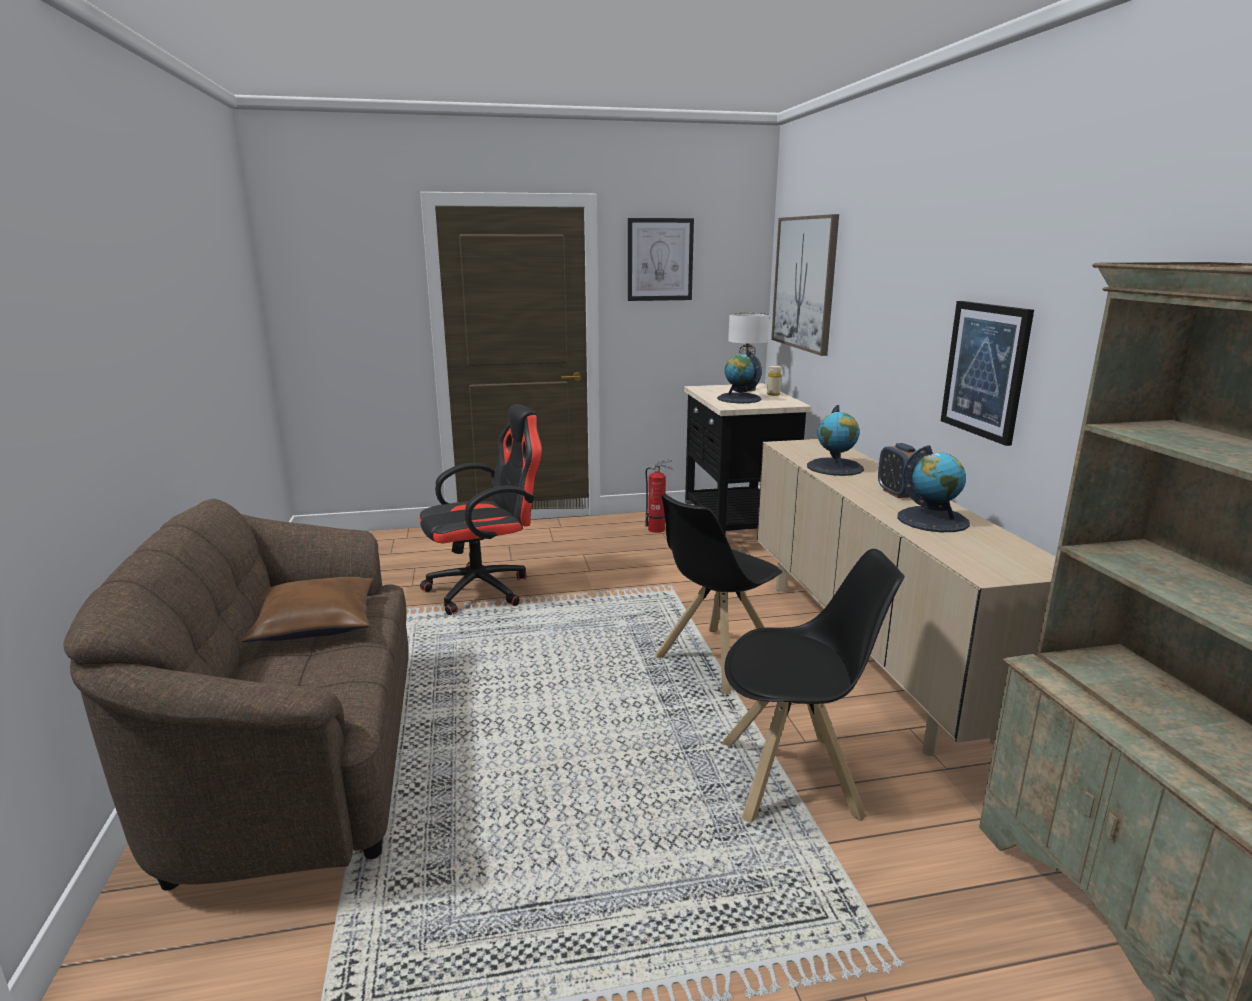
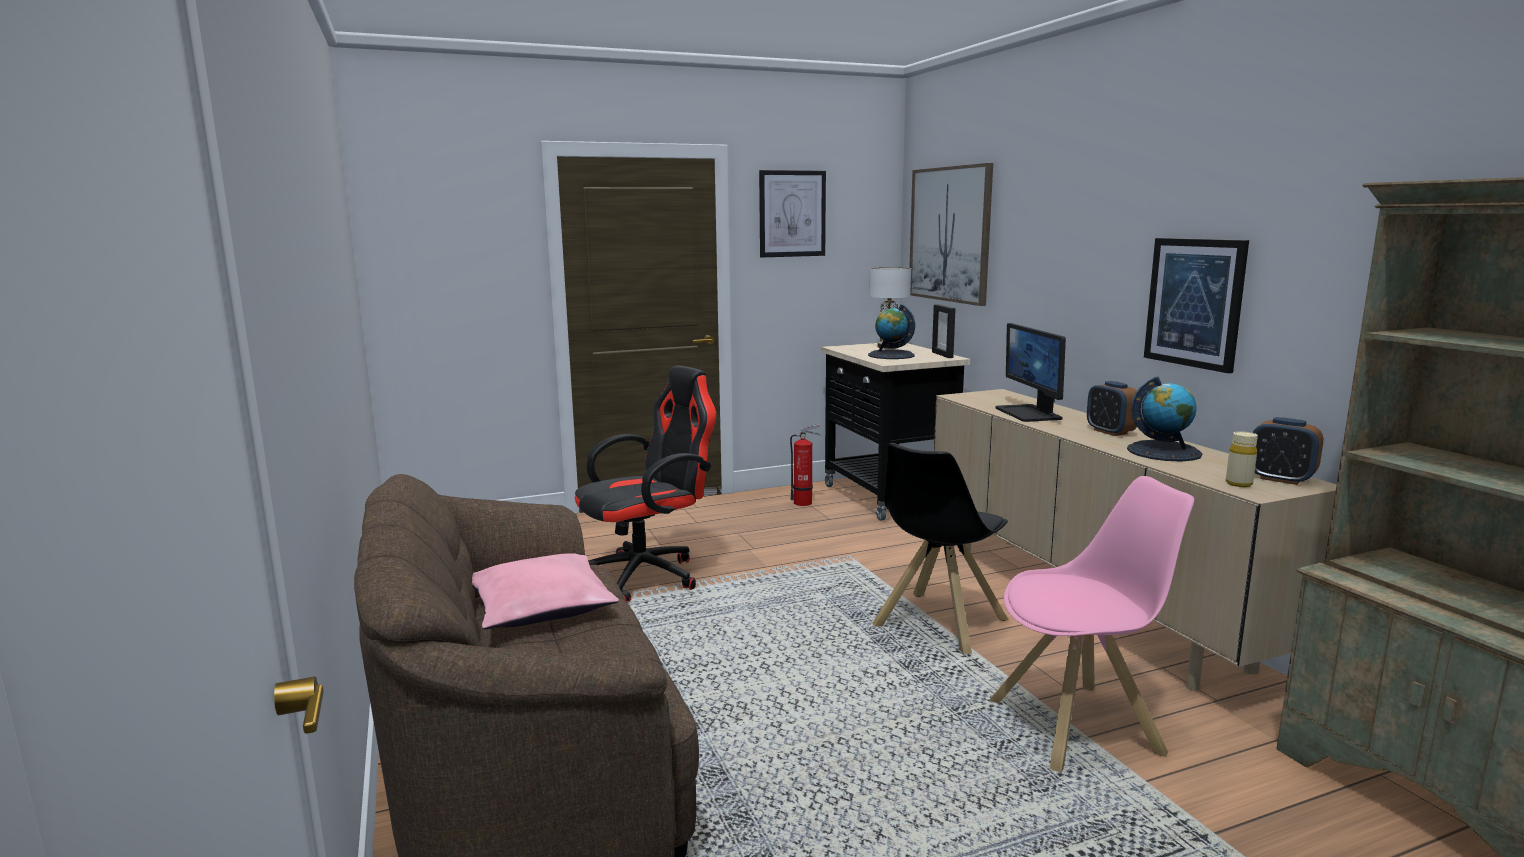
camera: 10 degrees left, 5 degrees down
brown pillow [242,577,373,642] -> pink pillow [472,553,619,629]
black chair [722,549,905,824] -> pink chair [989,476,1194,773]
beige bottle [767,365,781,396] -> beige bottle moved to [1226,431,1258,487]
globe [807,405,864,476] -> monitor [995,323,1066,422]
none -> picture frame [932,304,956,358]
none -> alarm clock [1253,417,1323,485]

